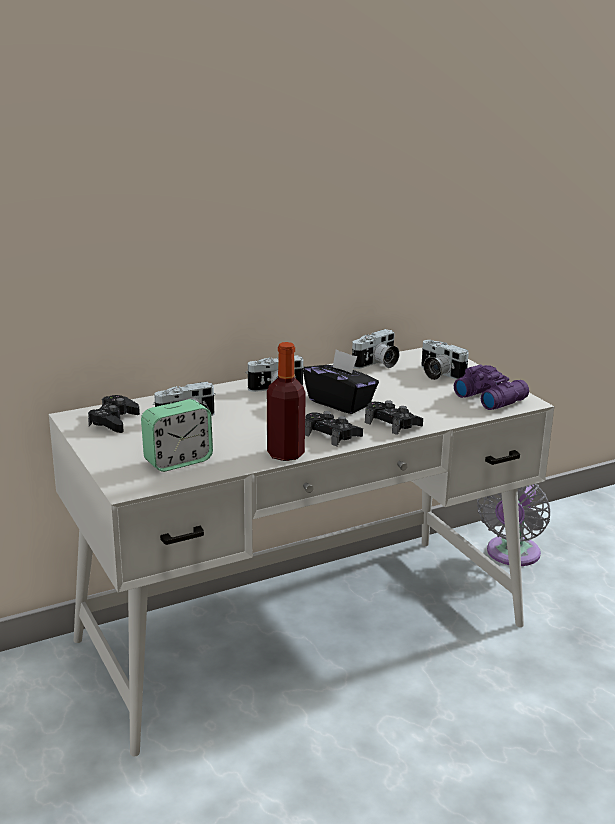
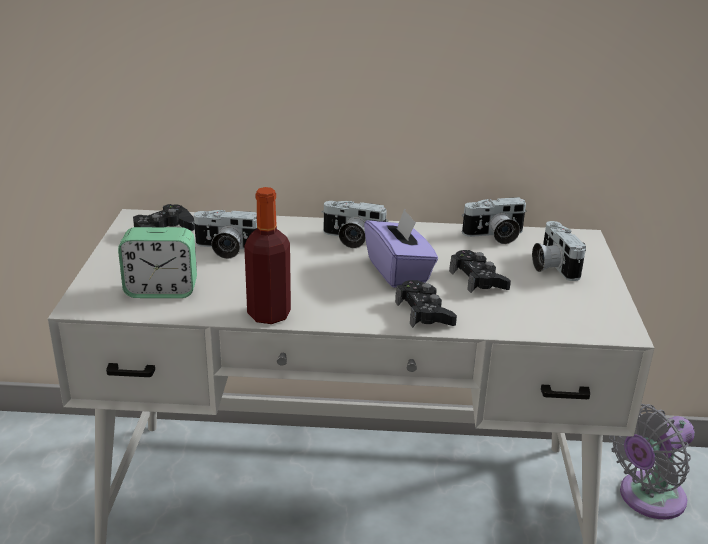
camera: 30 degrees right, 5 degrees up
black tissue box [303,349,379,414] -> purple tissue box [364,208,438,288]
black game controller [305,411,363,447] -> black game controller moved to [449,250,511,293]
purple binoculars [454,365,529,410] -> none

